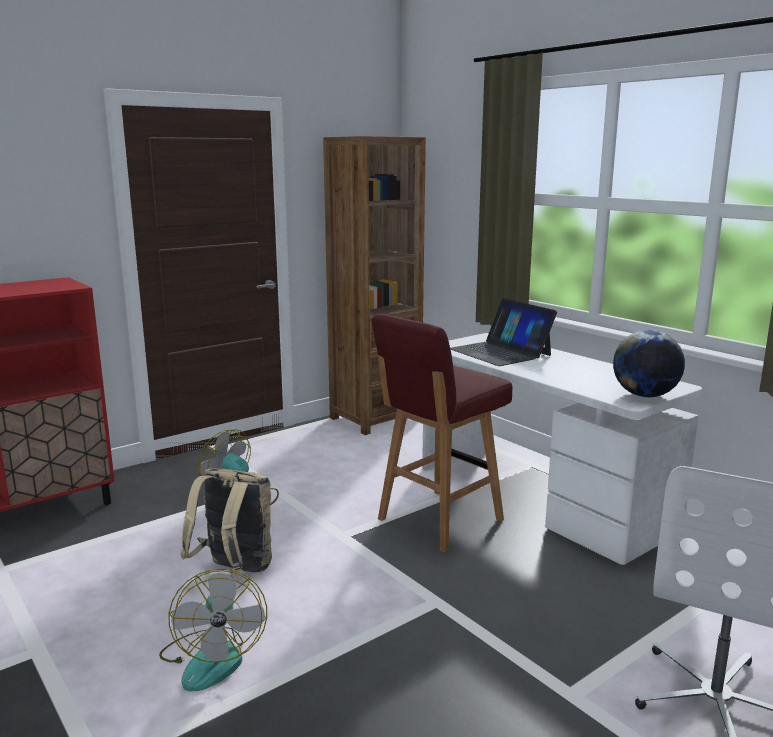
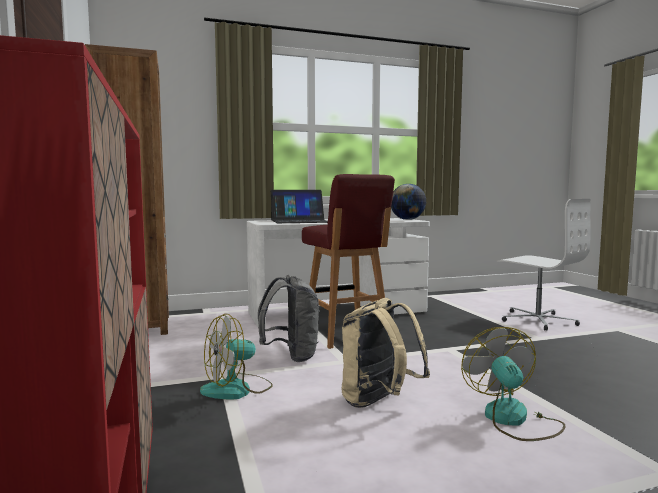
camera: 70 degrees left, 10 degrees down
fan [159,569,267,692] -> fan turned 105 degrees counterclockwise [461,327,566,441]
none -> grey backpack [258,275,319,362]

